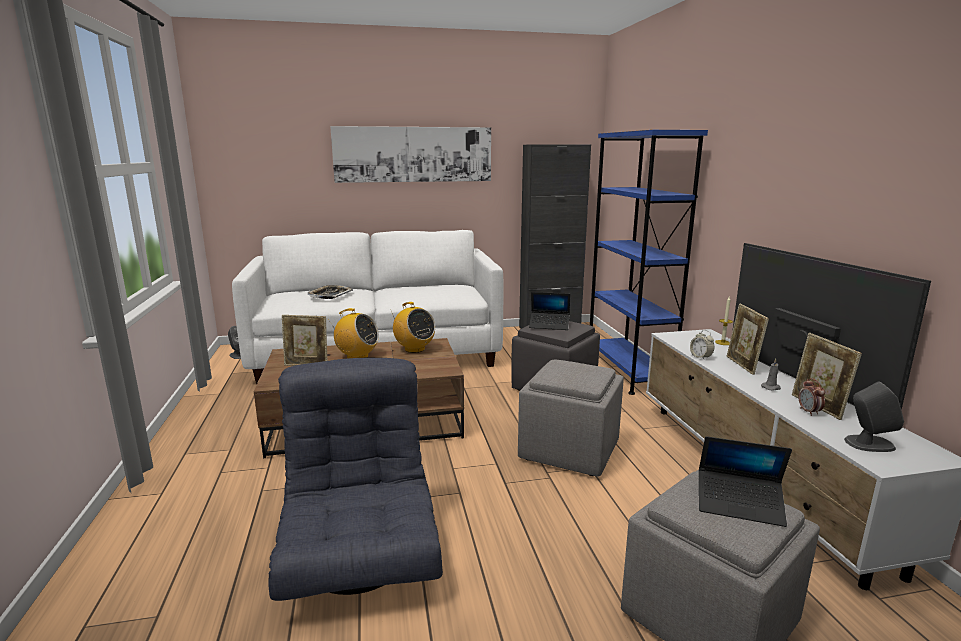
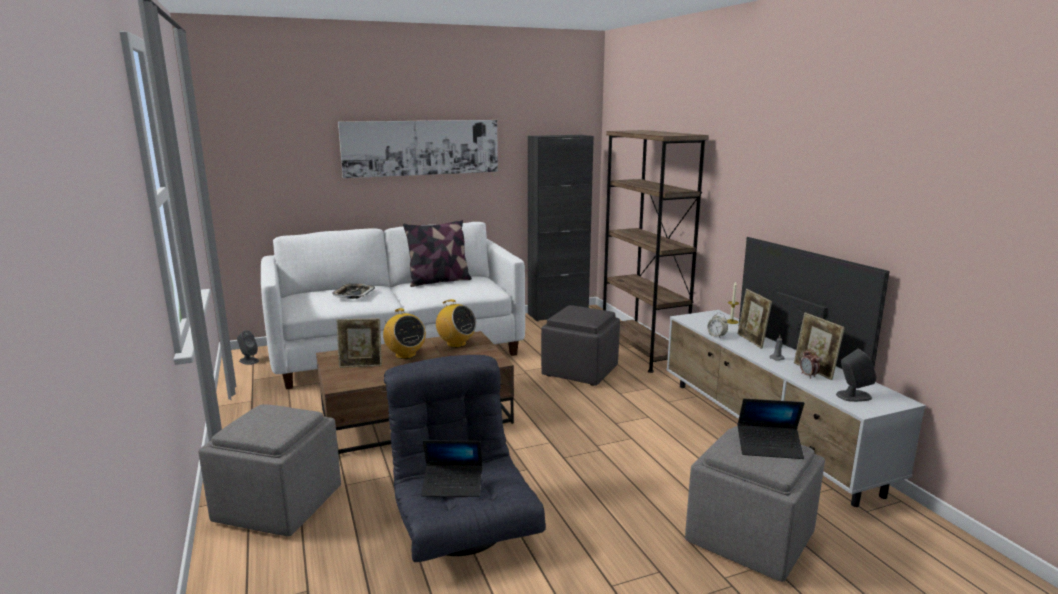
camera: 10 degrees left, 0 degrees up
radio [328,308,379,359] -> radio turned 45 degrees clockwise [383,308,426,359]
grey ottoman [518,360,624,477] -> grey ottoman moved to [198,404,341,536]
laptop [529,292,570,330] -> laptop moved to [421,440,482,497]
blue bookcase [590,130,708,395] -> brown bookcase [603,130,709,373]
none -> pillow [403,220,472,287]

